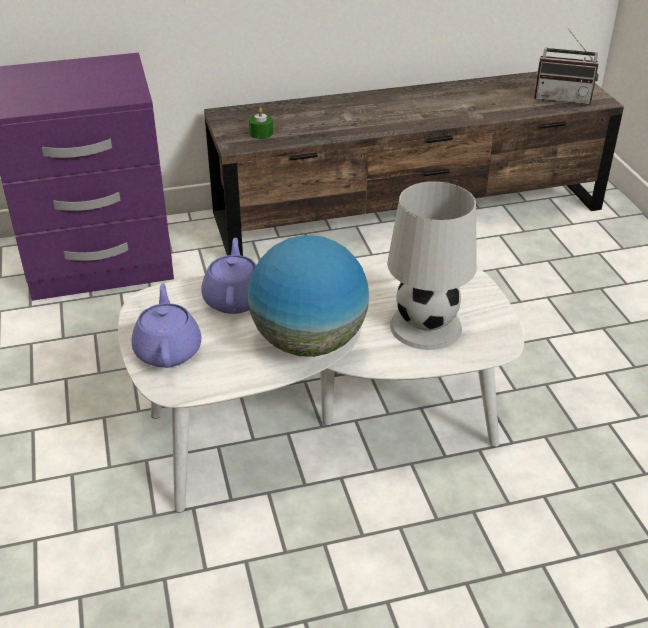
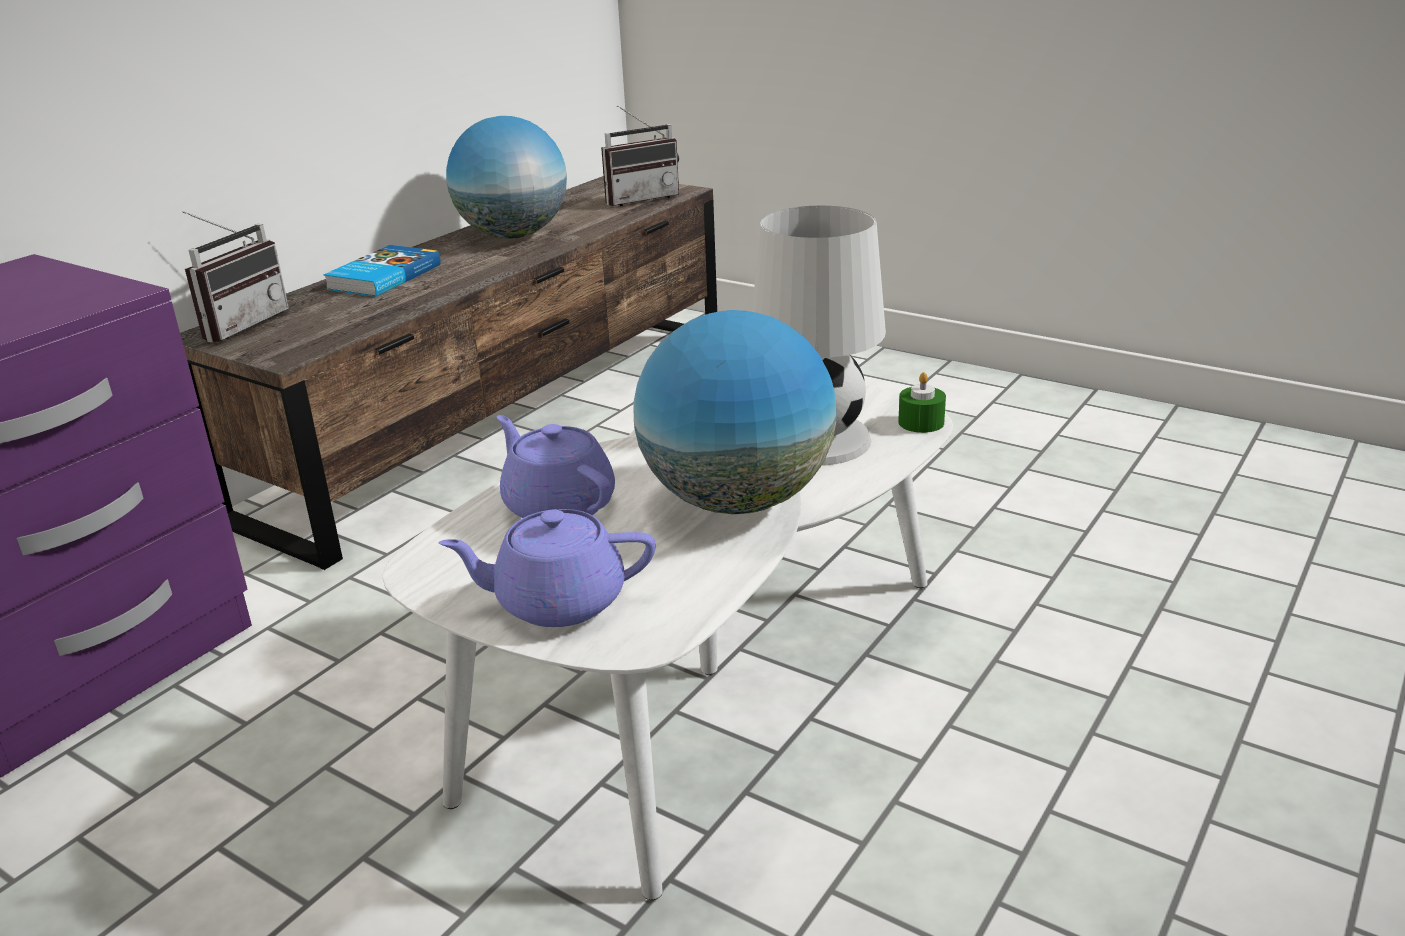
camera: 40 degrees left, 10 degrees down
purple teapot [131,284,201,368] -> purple teapot turned 45 degrees counterclockwise [439,509,655,627]
green candle [249,107,273,139] -> green candle moved to [898,372,946,433]
none -> radio [182,211,289,343]
none -> book [324,245,440,297]
none -> globe [446,116,567,239]

